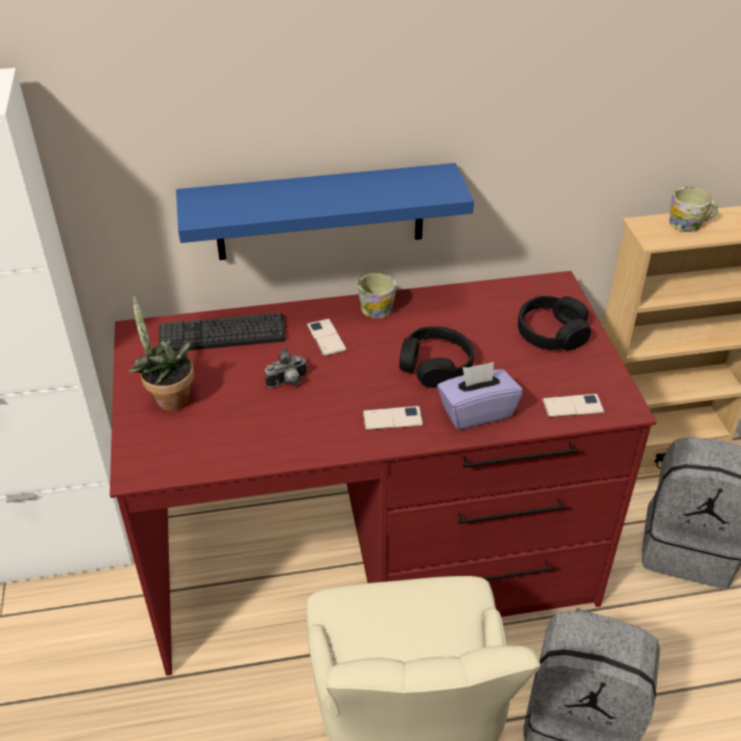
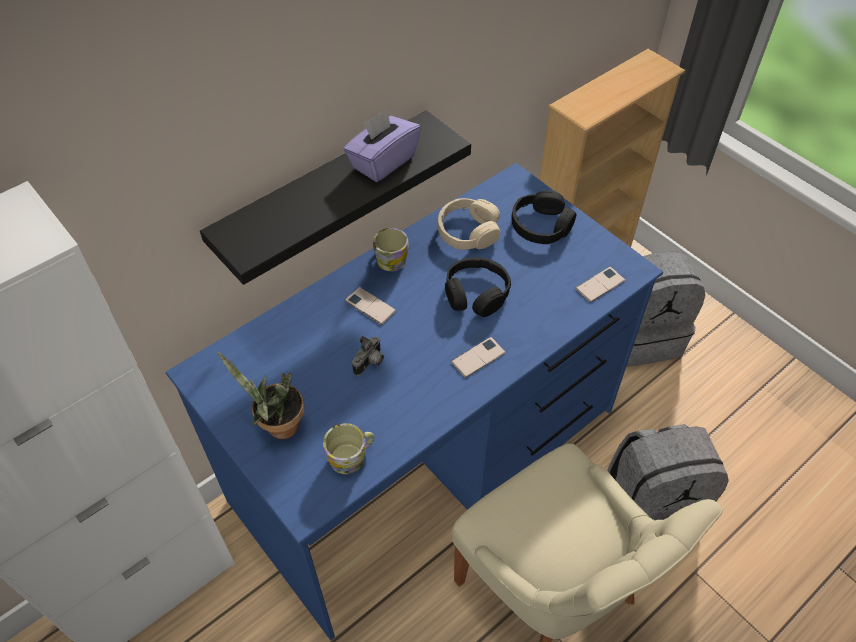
camera: 30 degrees left, 10 degrees up
red desk [110,271,656,676] -> blue desk [166,163,663,640]
keyboard [159,313,286,353] -> none
blue shelf [176,163,474,260] -> black shelf [200,110,471,285]
purple tissue box [437,362,523,430] -> purple tissue box moved to [344,109,421,182]
mug [669,187,718,232] -> mug moved to [323,423,375,474]
none -> beige headphones [438,198,500,250]

